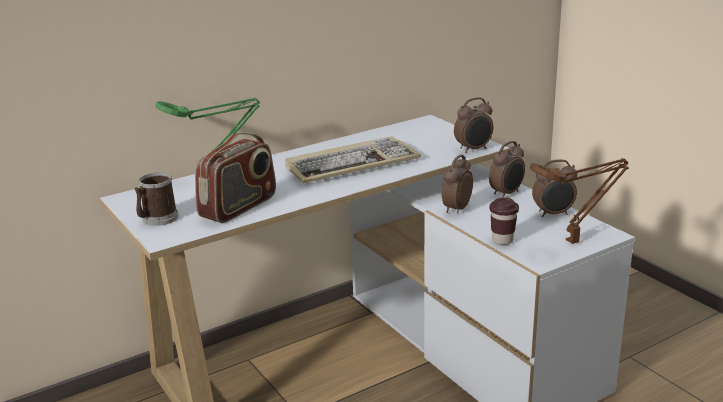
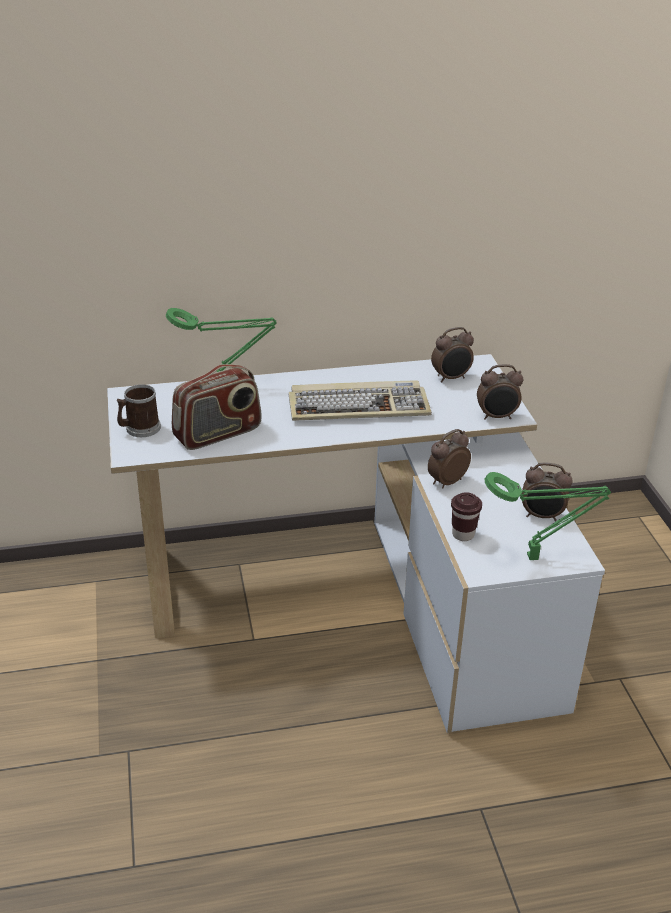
camera: 20 degrees right, 10 degrees up
alarm clock [489,141,525,198] -> alarm clock moved to [431,327,474,382]
brown table lamp [530,158,629,244] -> green table lamp [485,472,611,560]

